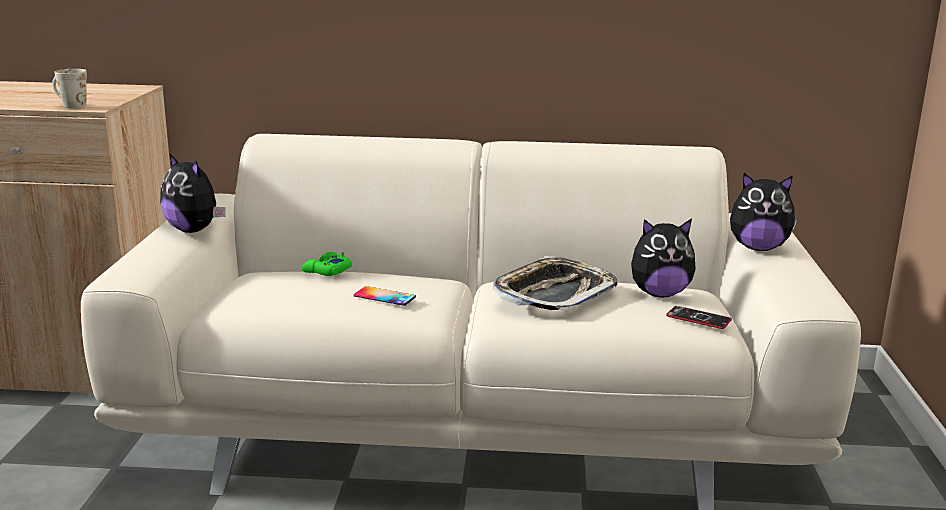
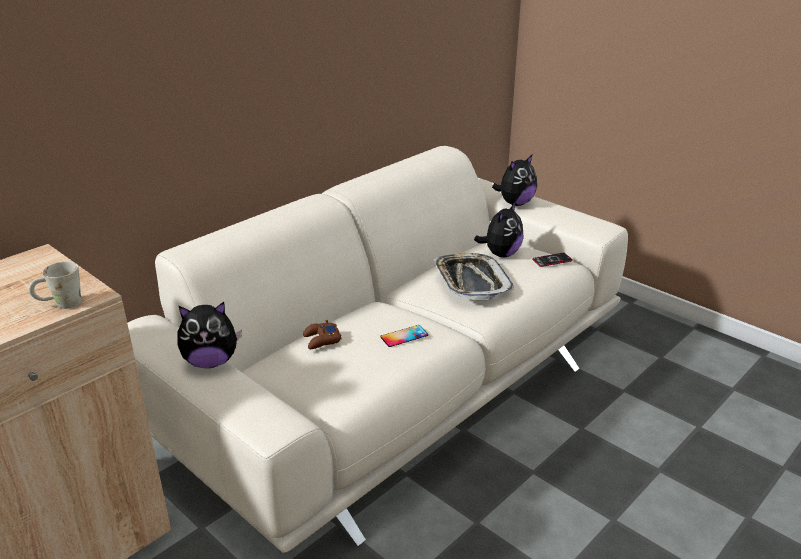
camera: 50 degrees left, 10 degrees up
green game controller [302,252,352,276] -> brown game controller [303,320,342,349]

